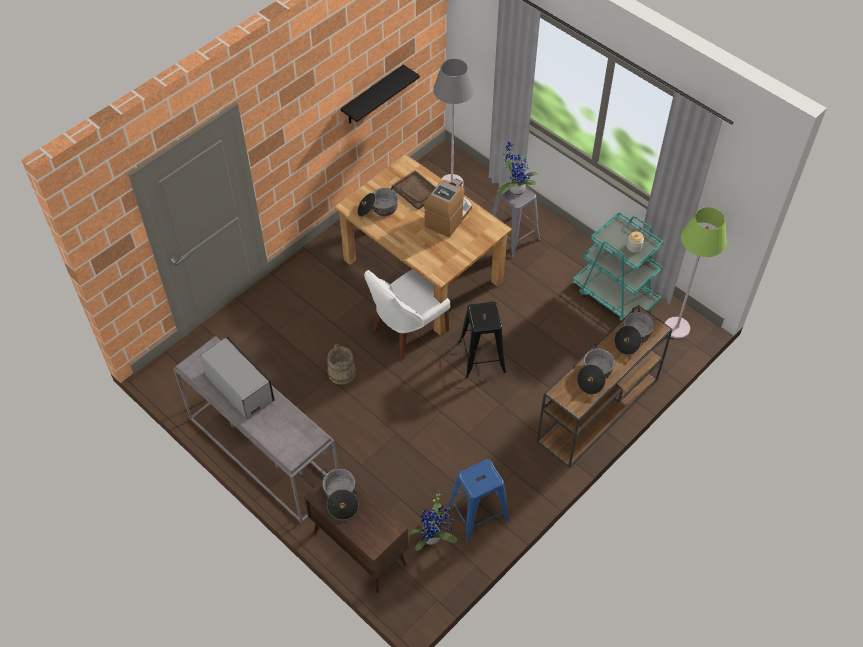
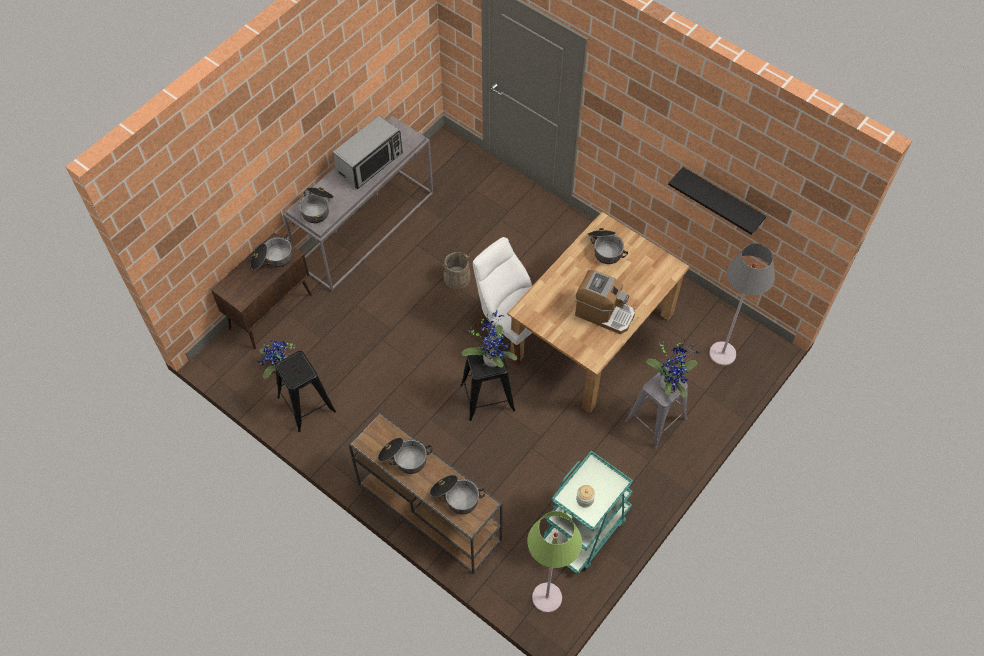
camera: 85 degrees right, 5 degrees up
brown tray [392,170,436,210] -> none
blue stool [446,459,510,542] -> black stool [275,351,336,432]
none -> cooking pot [299,187,334,223]
none -> potted plant [462,311,517,368]

